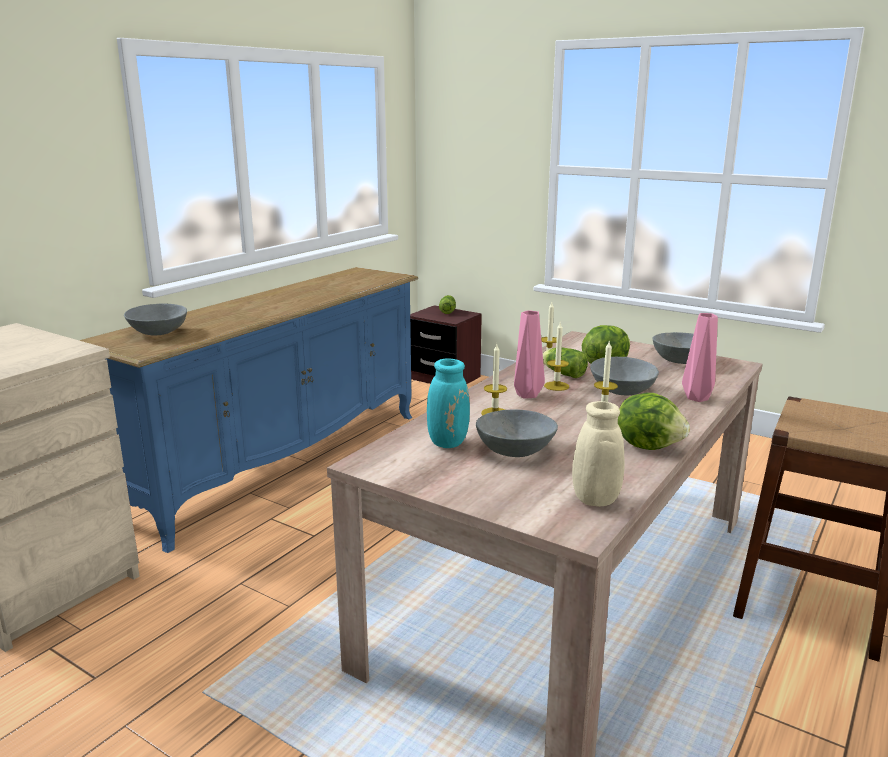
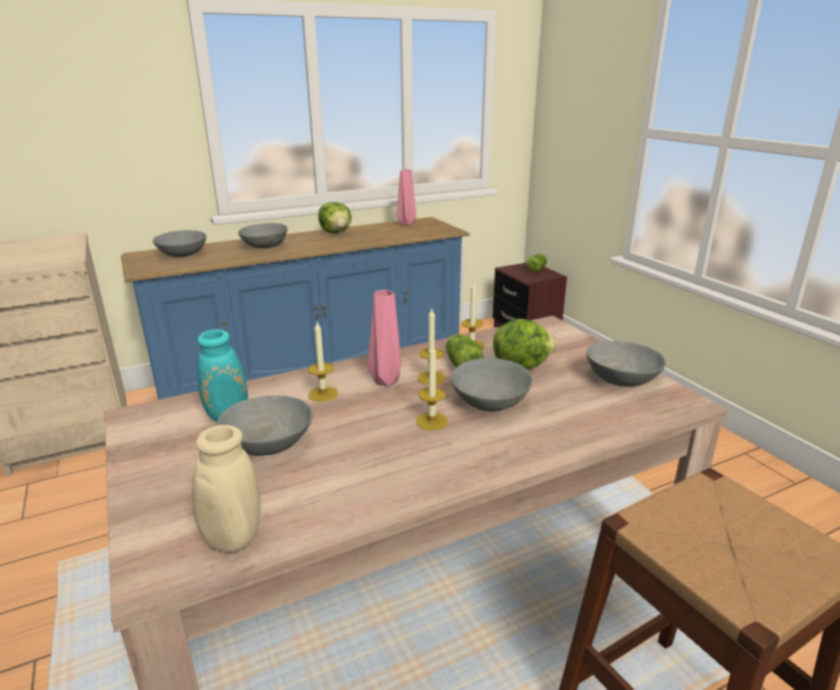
camera: 30 degrees right, 5 degrees up
lettuce [618,393,690,450] -> lettuce moved to [318,202,352,233]
pink vase [682,313,718,402] -> pink vase moved to [397,169,416,226]
none -> grey bowl [238,223,288,248]

